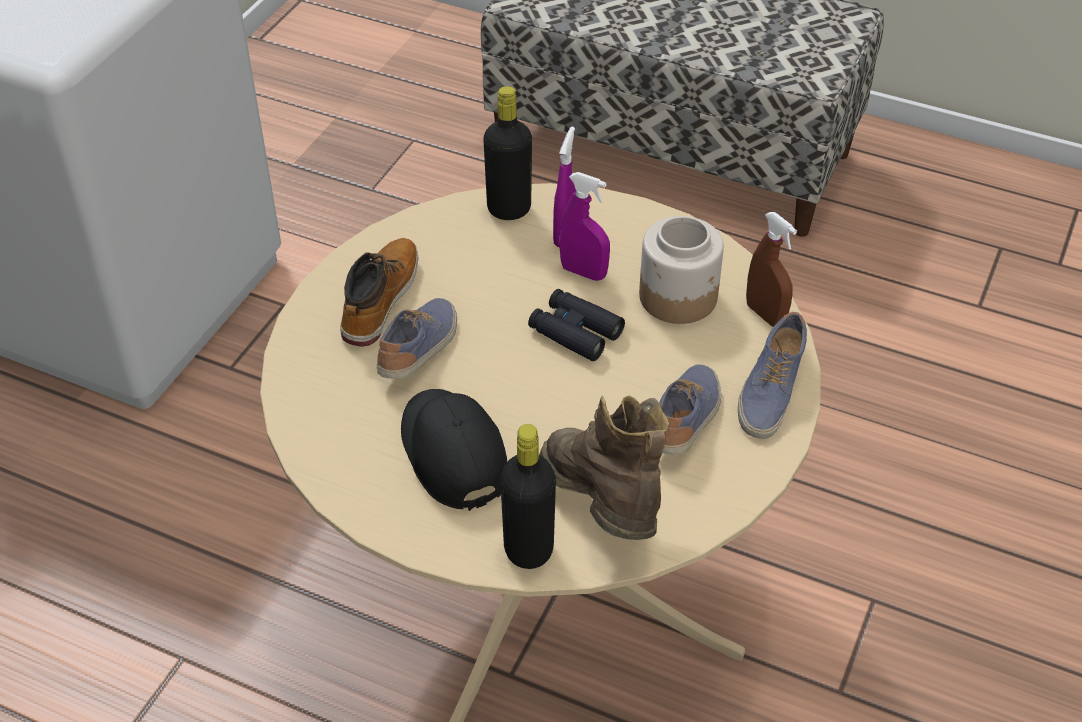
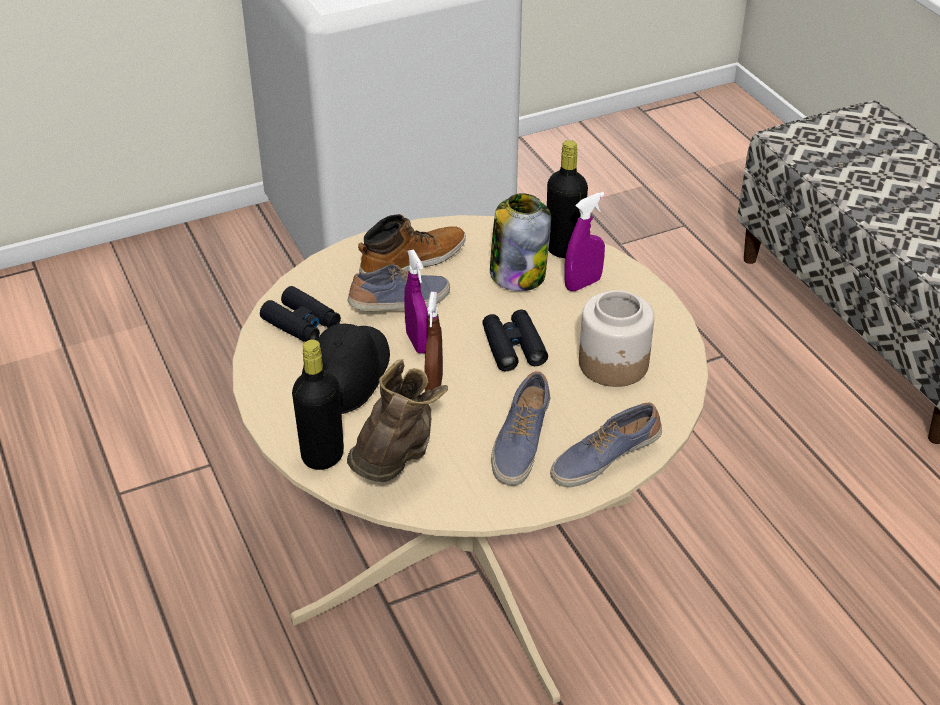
camera: 40 degrees right, 5 degrees down
purple spray bottle [559,172,610,281] -> purple spray bottle moved to [404,249,428,354]
shoe [659,364,721,454] -> shoe turned 135 degrees clockwise [491,371,550,486]
brown spray bottle [746,212,797,327] -> brown spray bottle moved to [425,292,443,392]
none -> black binoculars [260,286,341,342]
none -> jar [490,193,551,291]

